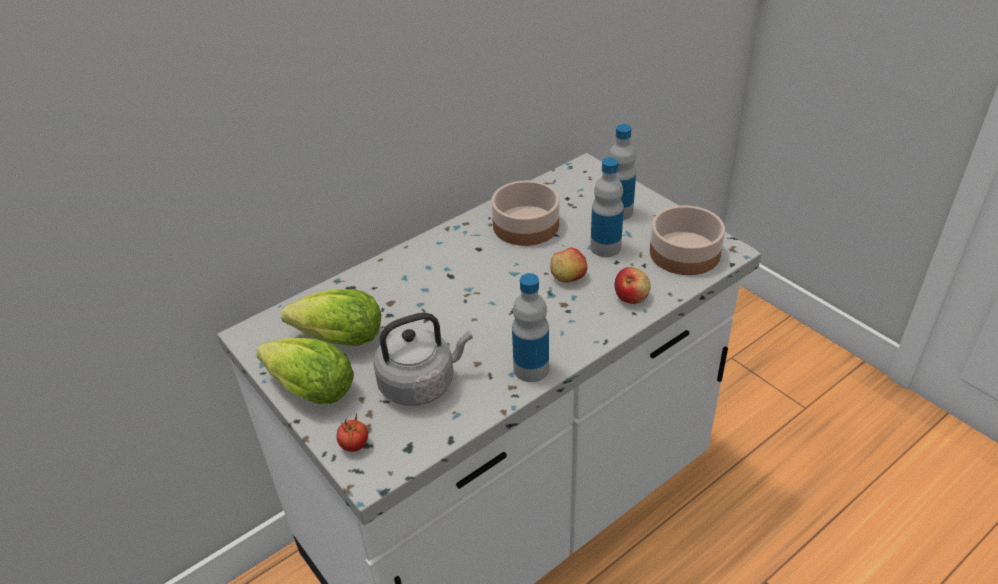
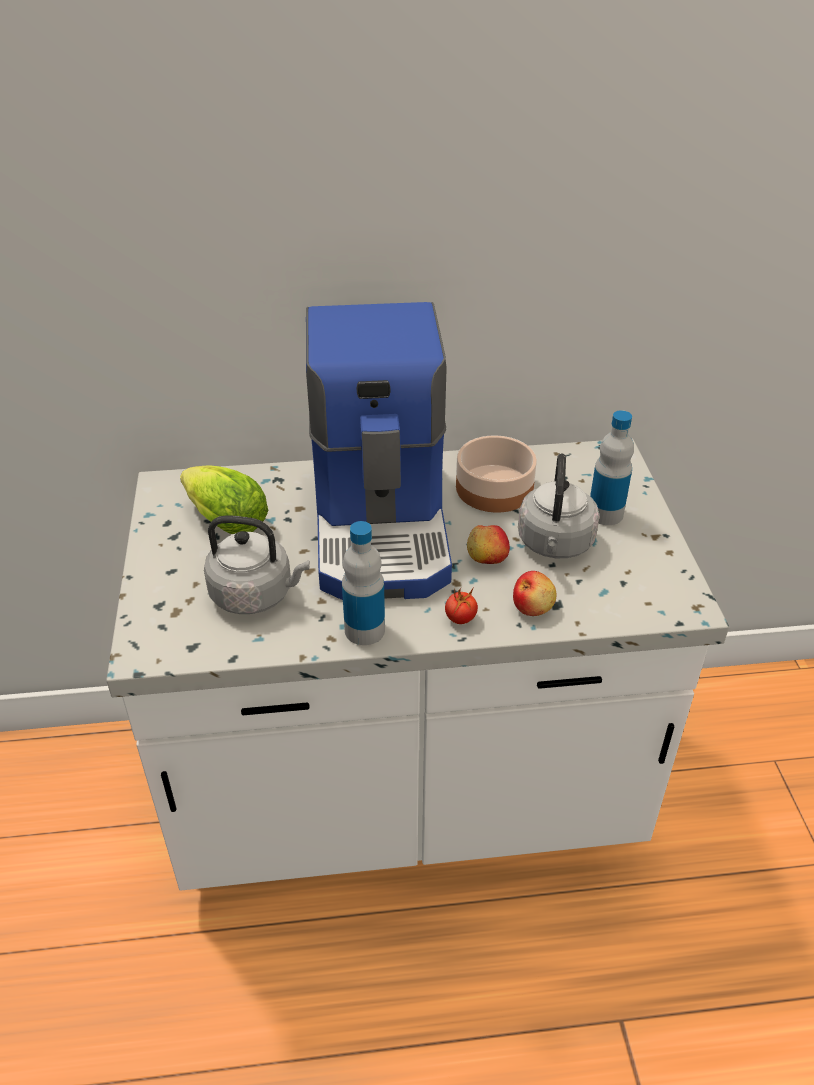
camera: 30 degrees right, 0 degrees up
lettuce [256,338,354,404] -> none
tomato [337,412,368,452] -> tomato moved to [445,588,478,624]
bottle [590,157,624,257] -> grey kettle [518,453,600,558]
bowl [650,205,725,275] -> none
none -> coffee machine [306,302,452,600]

